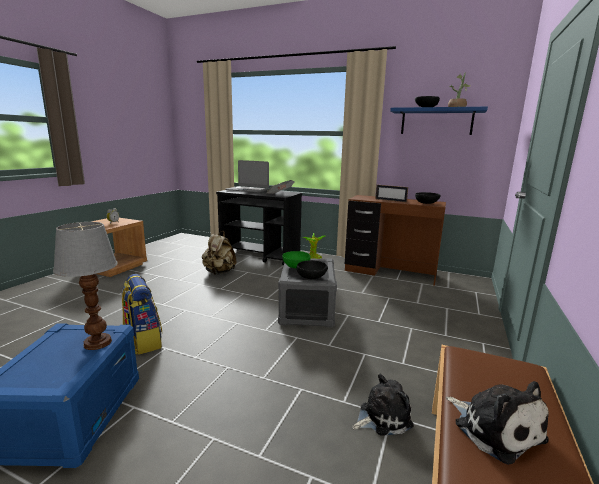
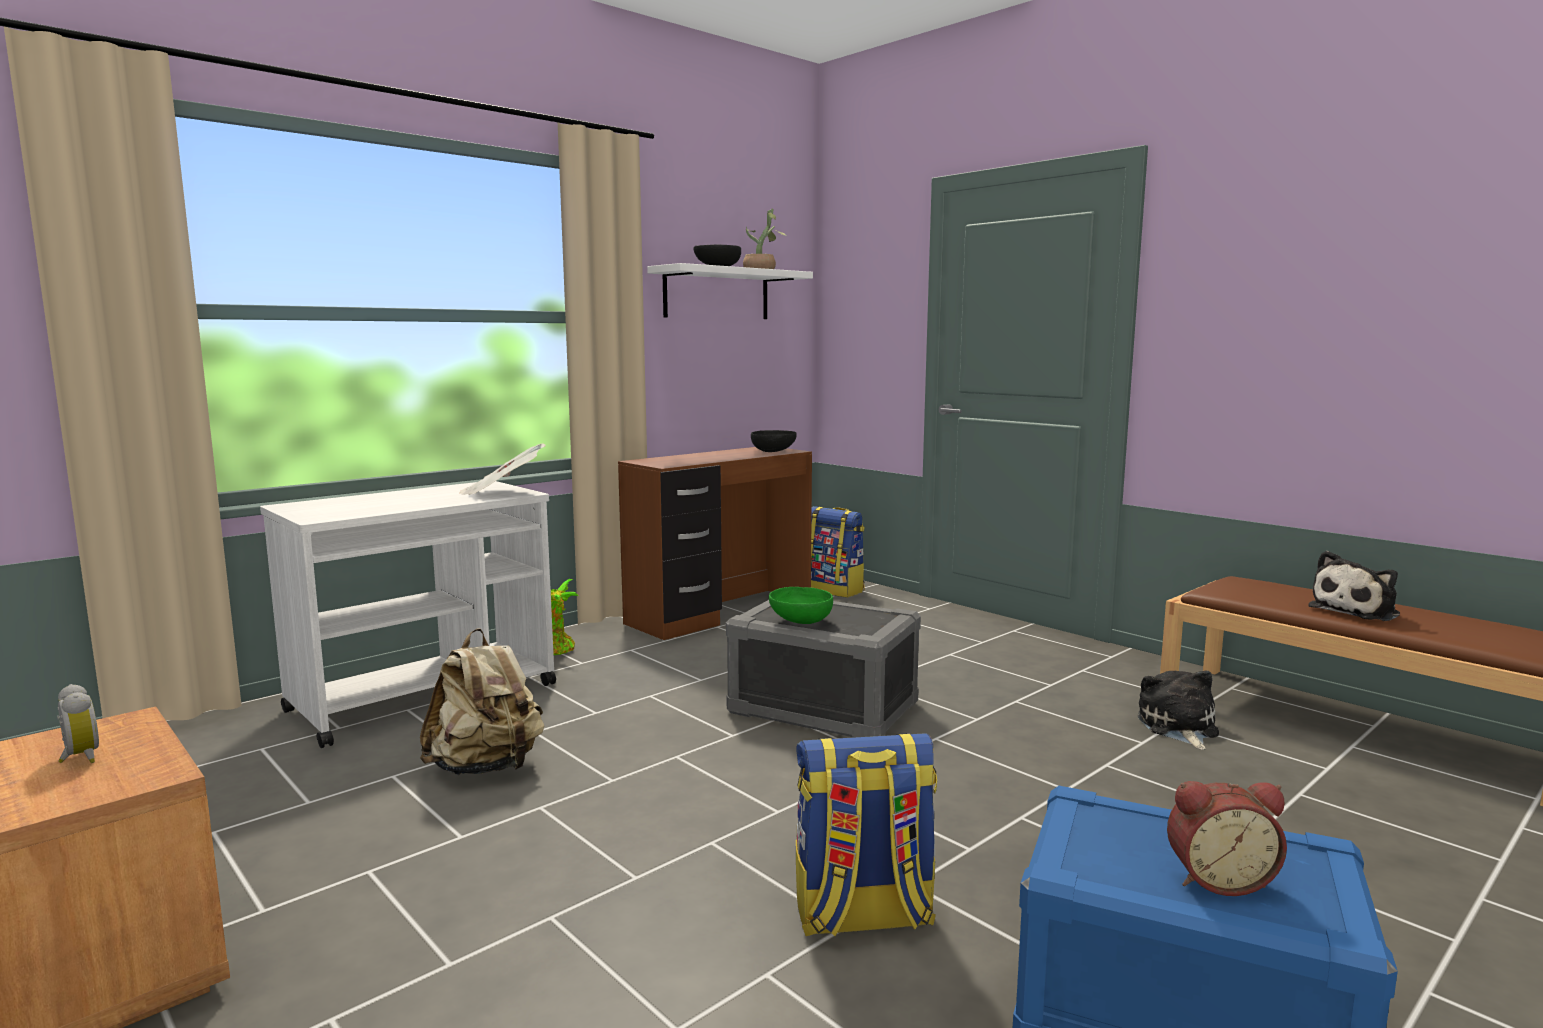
camera: 65 degrees left, 5 degrees down
table lamp [53,222,118,350] -> none
black cart [216,190,302,265] -> white cart [260,481,556,748]
laptop [225,160,269,193] -> none
black bowl [297,260,328,279] -> none
picture frame [375,185,408,202] -> none
blue shelf [390,107,488,135] -> white shelf [647,263,813,319]
plush toy [446,381,549,465] -> plush toy turned 150 degrees clockwise [1308,551,1400,621]
none -> backpack [811,506,865,598]
none -> alarm clock [1167,781,1287,896]

